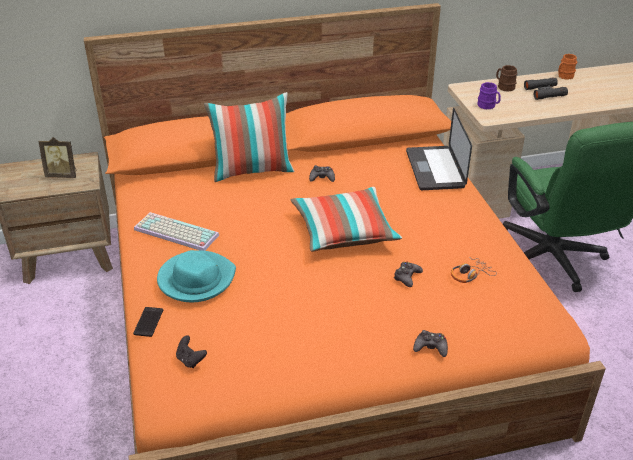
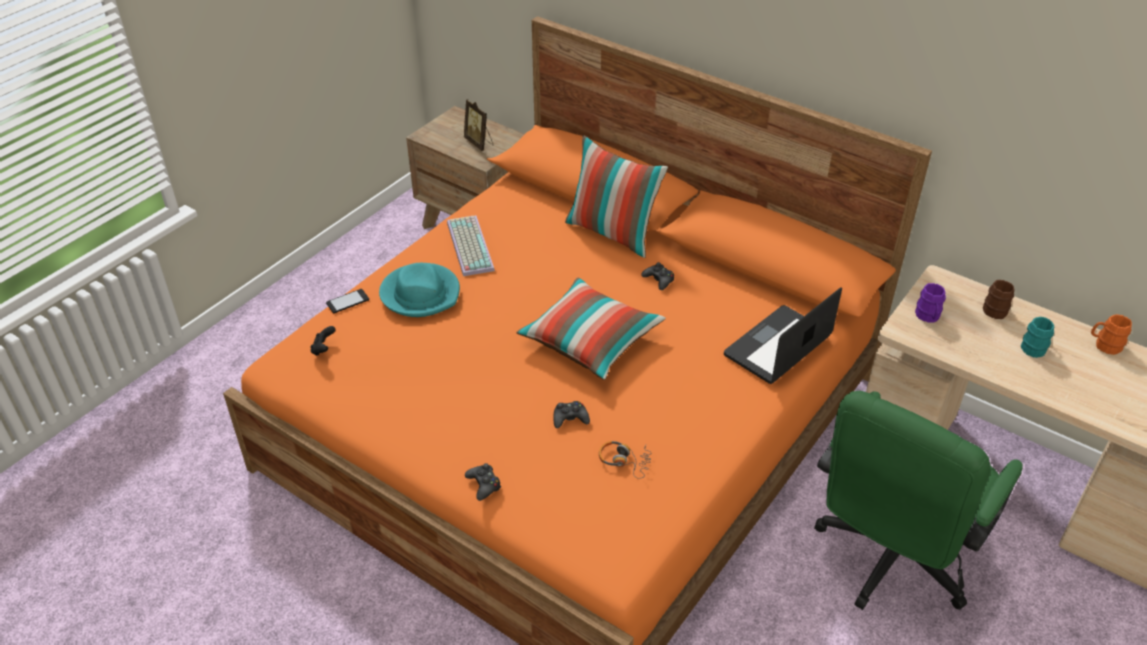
camera: 50 degrees right, 5 degrees up
black binoculars [524,77,568,100] -> turquoise mug [1021,317,1055,358]

